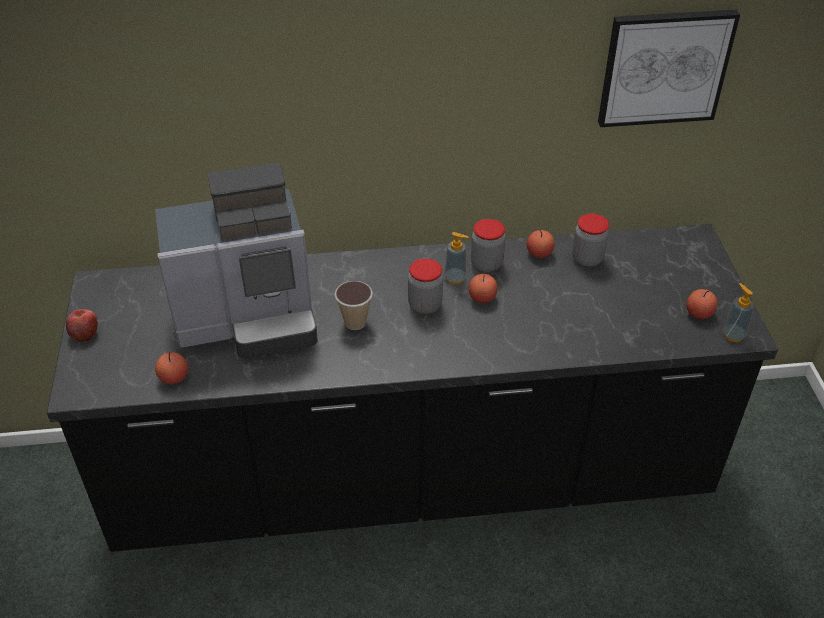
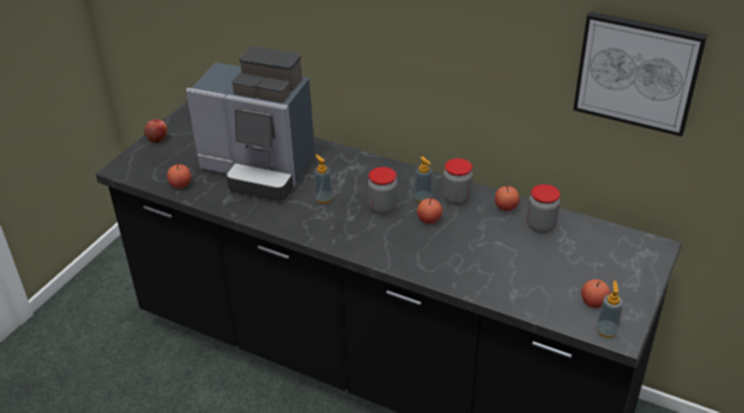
camera: 35 degrees right, 5 degrees down
cup [335,281,373,330] -> soap dispenser [314,154,333,204]

